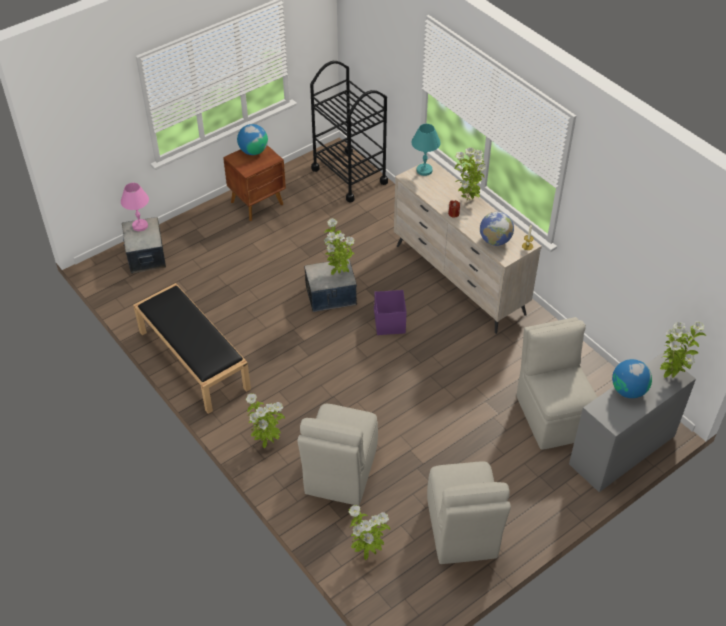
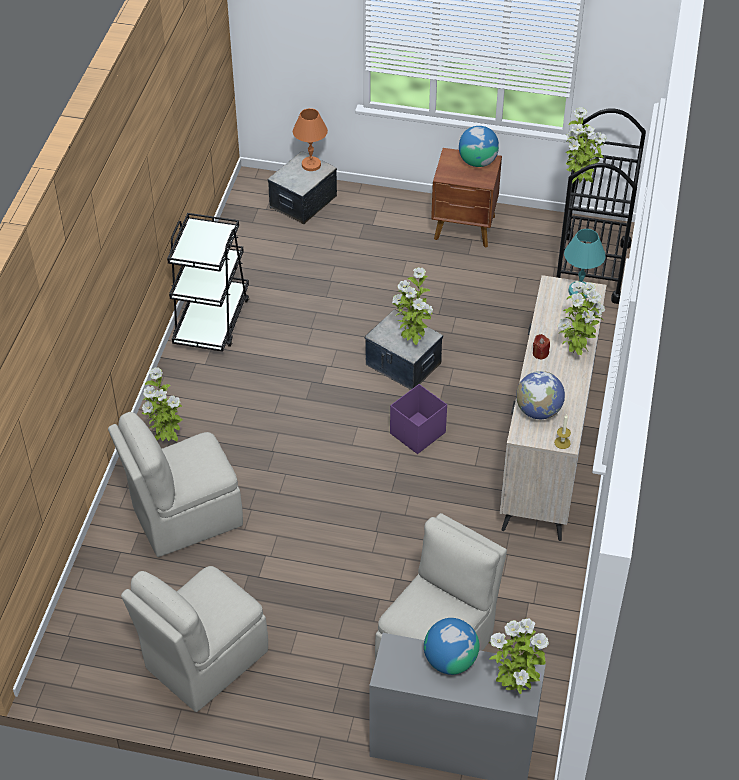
camera: 50 degrees right, 0 degrees up
pink table lamp [121,183,149,231] -> orange table lamp [293,108,328,171]
black bench [133,283,251,414] -> black cart [167,213,249,352]
potted plant [348,505,390,560] -> potted plant moved to [566,107,607,183]

